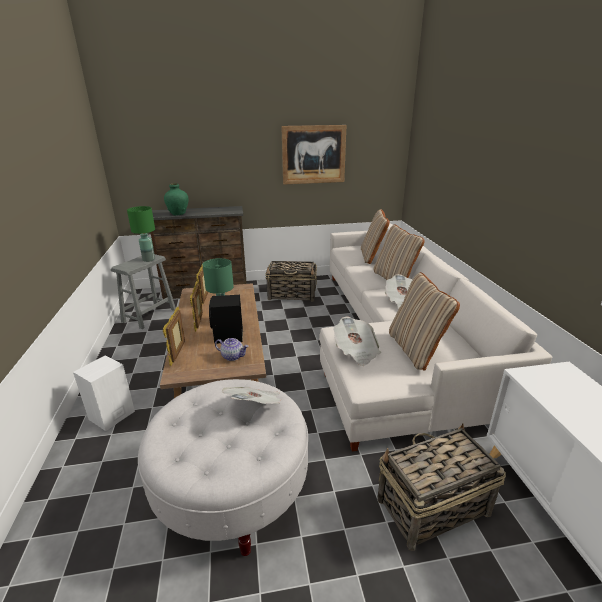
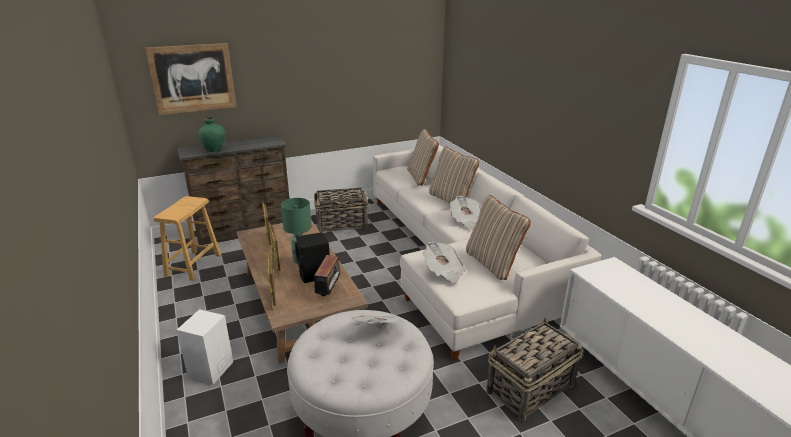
camera: 15 degrees left, 0 degrees up
grey stool [111,254,176,329] -> brown stool [153,196,221,281]
green table lamp [127,206,155,262] -> none
teapot [215,338,249,361] -> radio [314,255,343,300]
picture [281,125,347,185] -> picture moved to [145,43,236,115]

